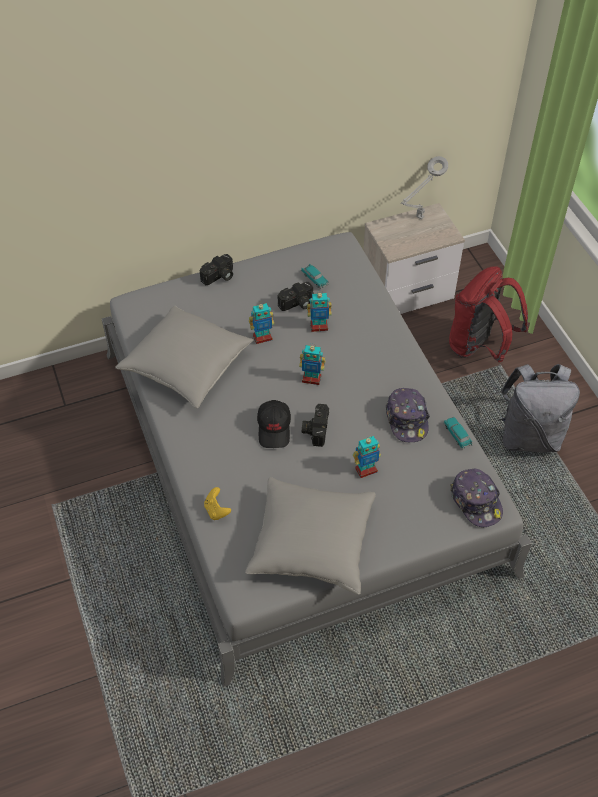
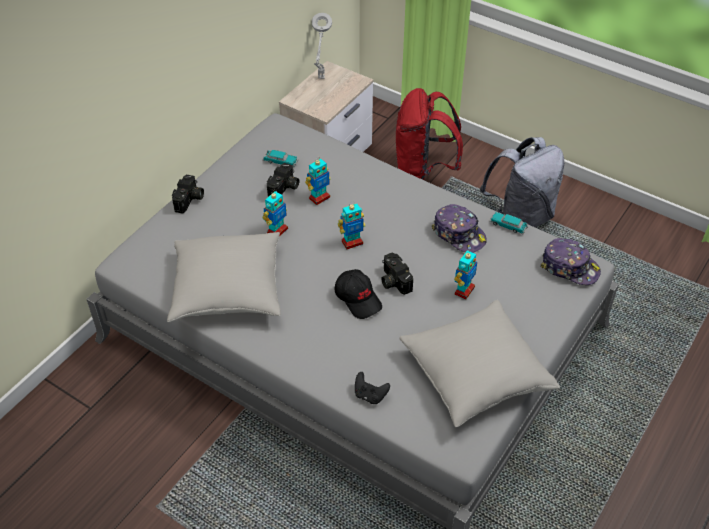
camera: 35 degrees left, 5 degrees down
yellow game controller [204,487,231,520] -> black game controller [355,372,390,404]

